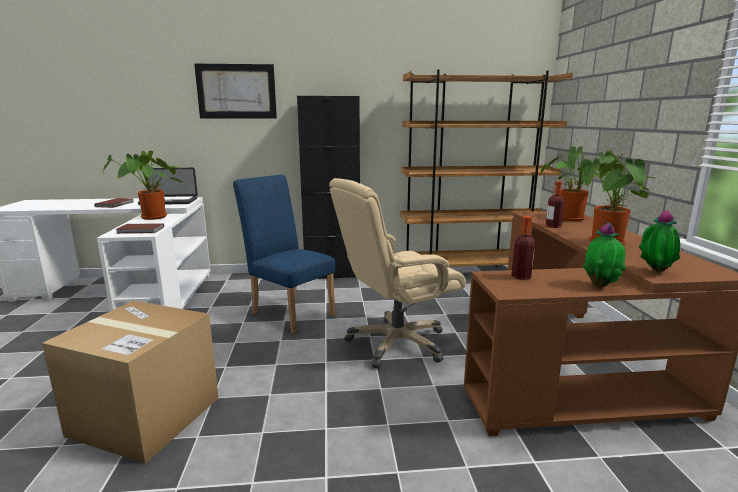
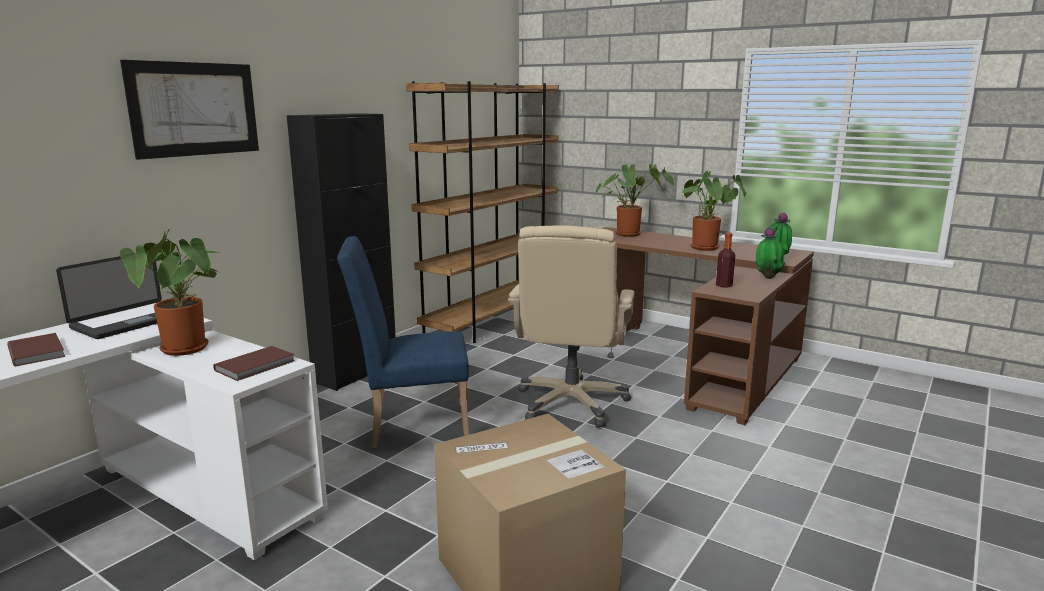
camera: 50 degrees left, 0 degrees up
bottle [546,181,564,228] -> none

